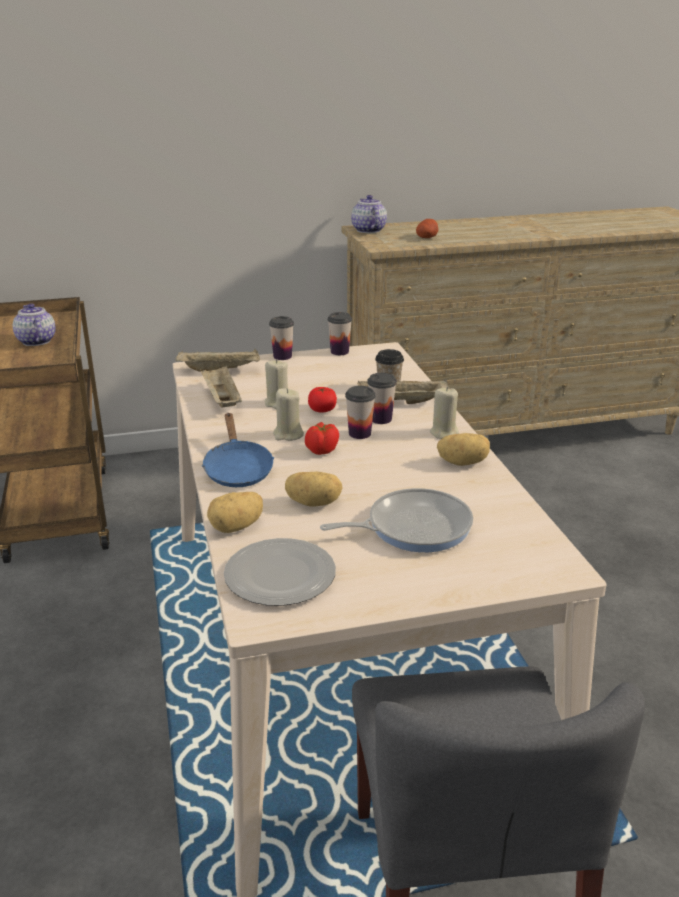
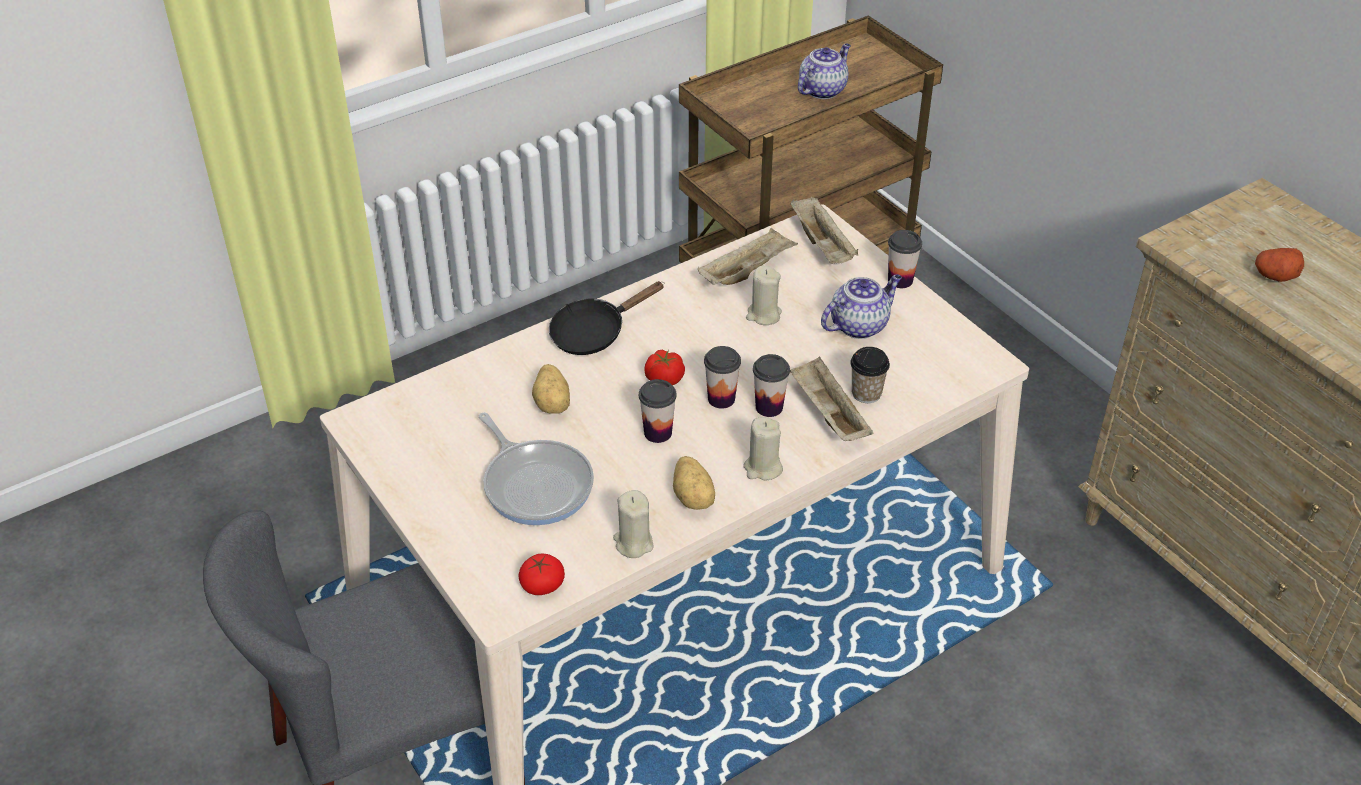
camera: 70 degrees right, 15 degrees up
blue frying pan [202,413,274,487] -> black frying pan [549,281,664,355]
potato [207,492,263,533] -> none
plate [224,538,336,606] -> none
beige candle [273,388,304,441] -> beige candle moved to [613,490,654,558]
tomato [308,387,337,413] -> tomato moved to [519,554,565,595]
cup [328,312,352,355] -> cup moved to [639,379,677,443]
teapot [351,195,387,233] -> teapot moved to [821,274,902,339]

